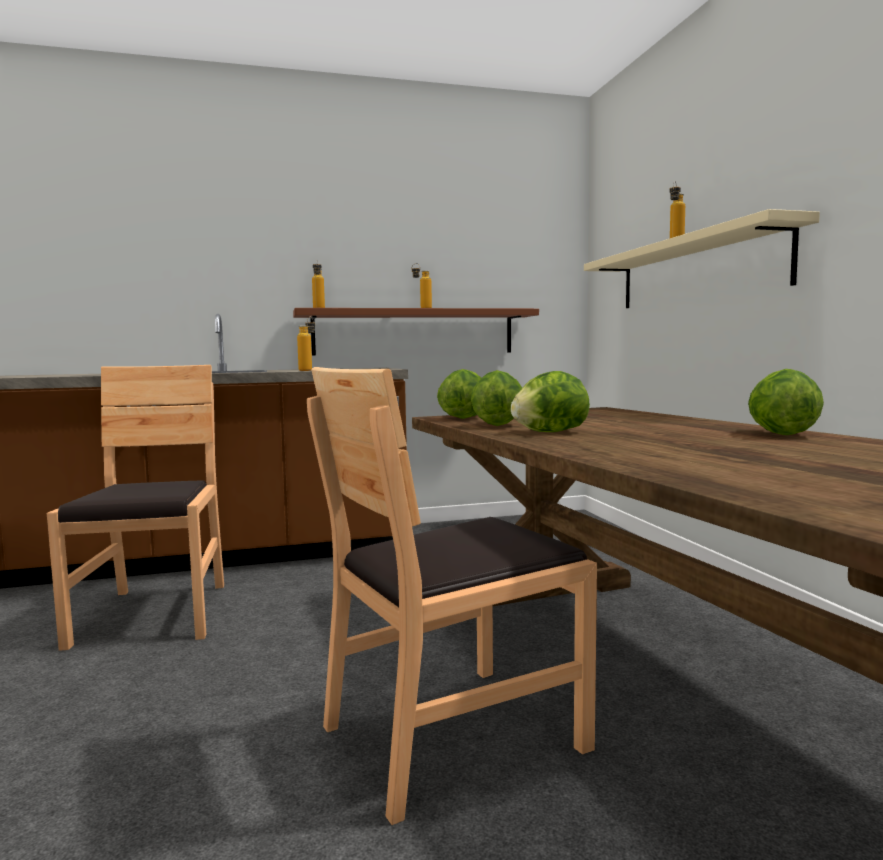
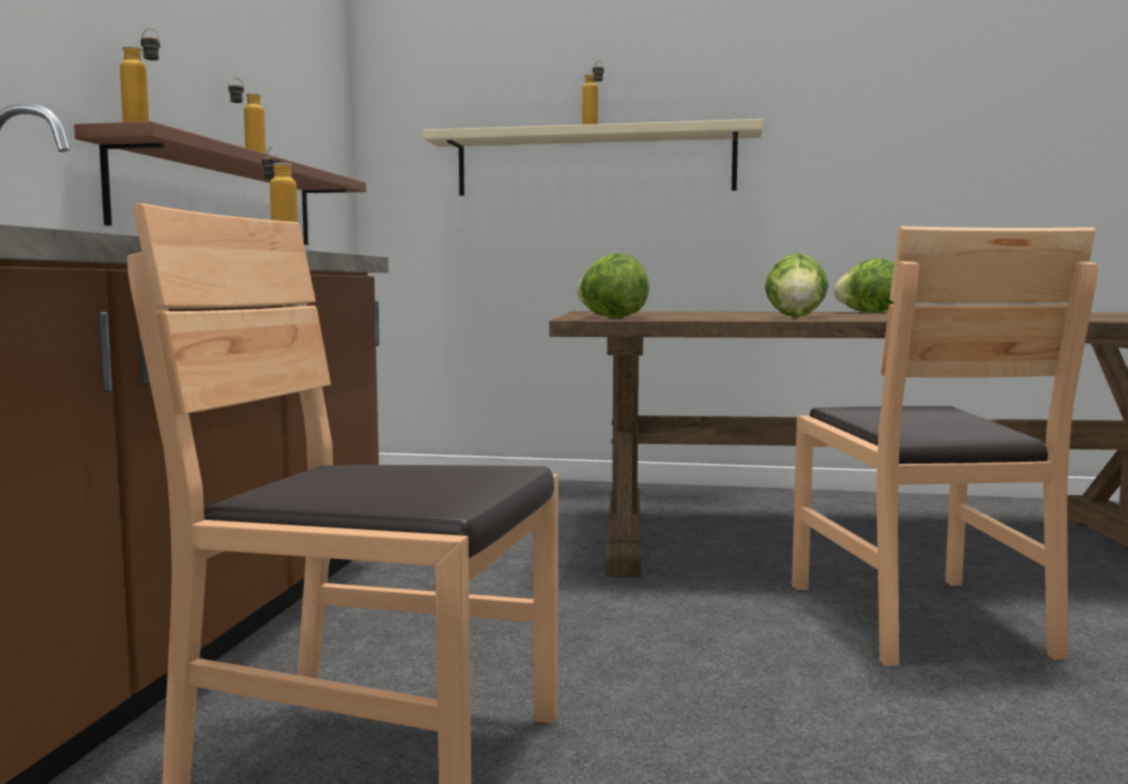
camera: 65 degrees left, 0 degrees up
lettuce [471,370,522,426] -> none

